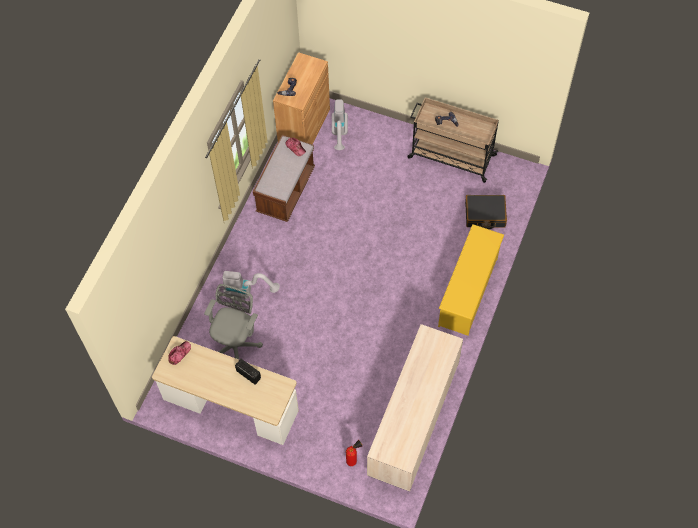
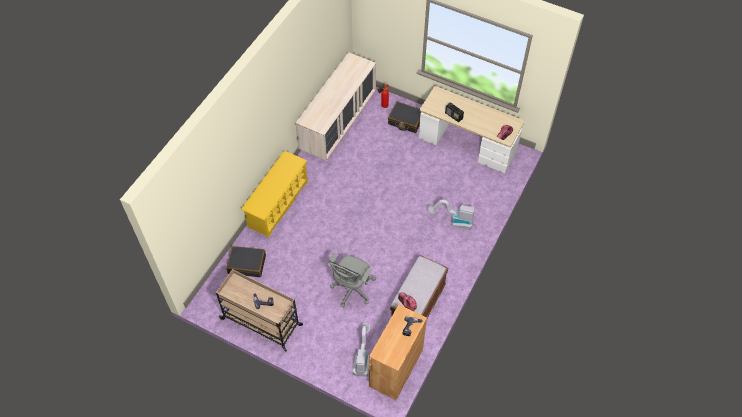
camera: 175 degrees left, 5 degrees down
grey office chair [204,284,263,359] -> grey office chair moved to [327,253,376,308]
none -> black suitcase [388,102,421,133]

